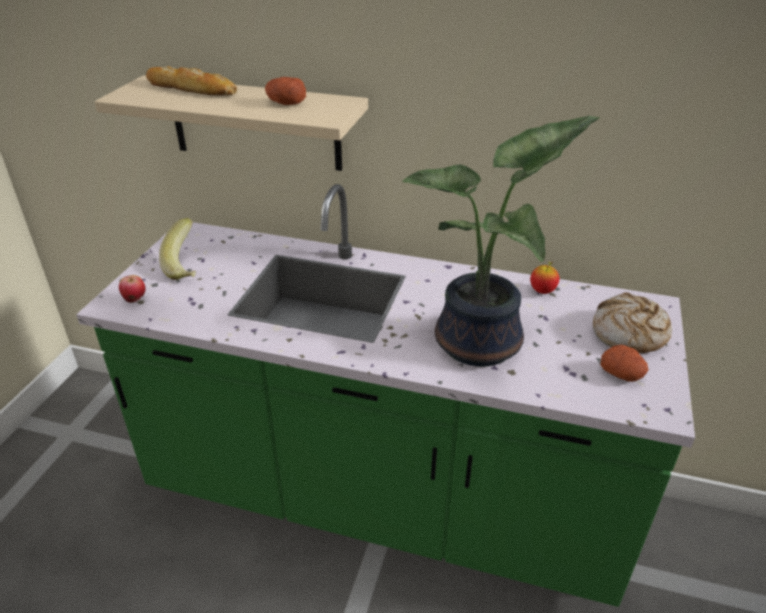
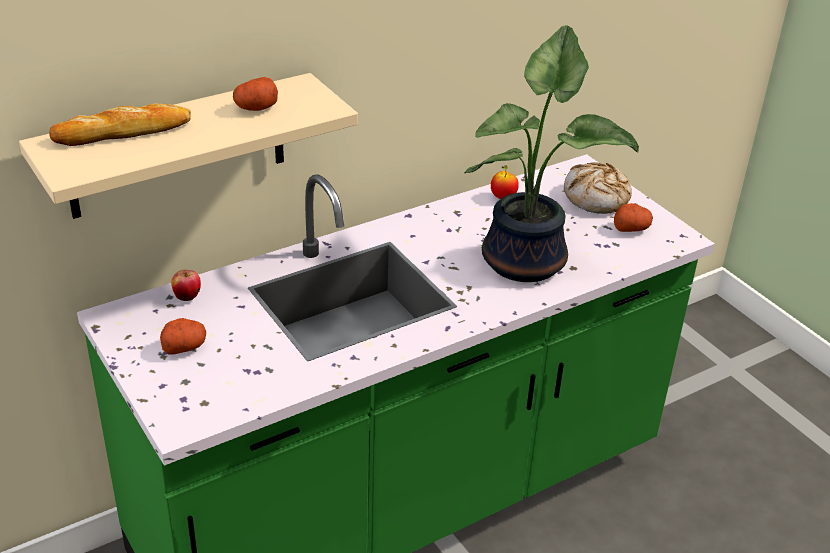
camera: 50 degrees left, 0 degrees up
apple [119,275,146,303] -> apple moved to [171,270,201,301]
banana [159,218,196,280] -> potato [160,318,206,355]

